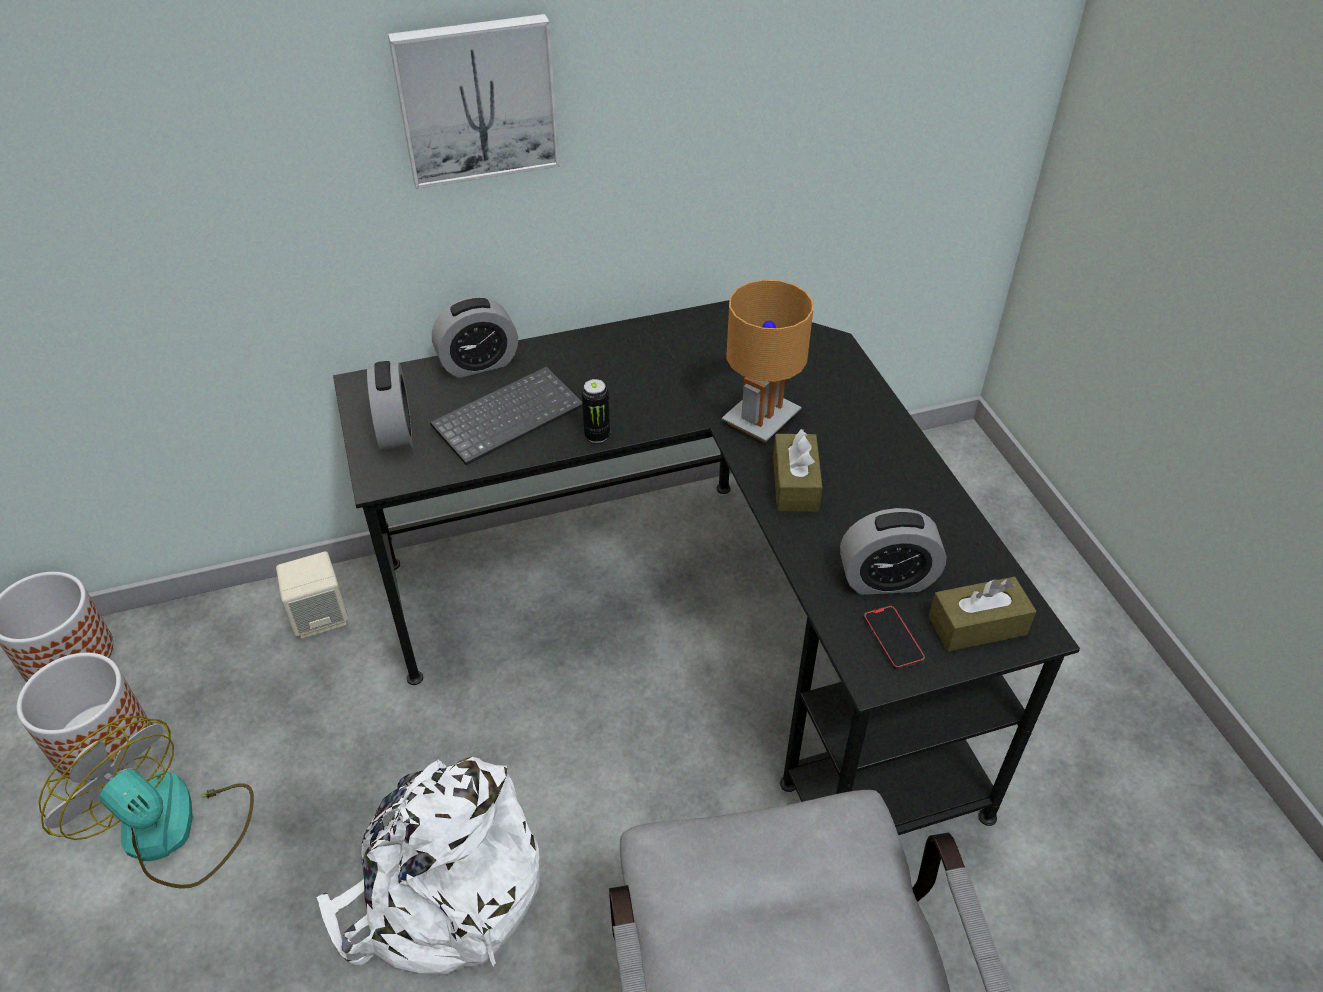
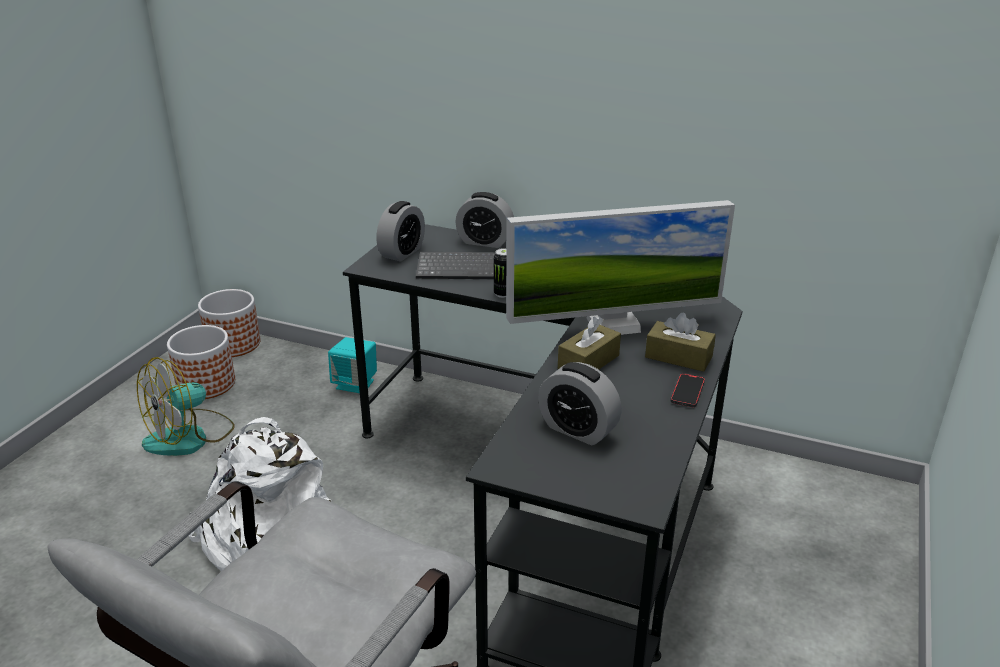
camera: 40 degrees right, 15 degrees down
fan [39,716,254,889] -> fan turned 120 degrees counterclockwise [137,357,235,456]
beige speaker [276,551,349,639] -> turquoise speaker [328,337,377,393]
picture [388,14,560,189] -> none
brown table lamp [722,280,813,443] -> monitor [506,200,735,335]
phone [864,606,925,670] -> phone moved to [671,373,705,407]
brown tissue box [928,577,1036,651] -> brown tissue box moved to [645,313,716,372]

